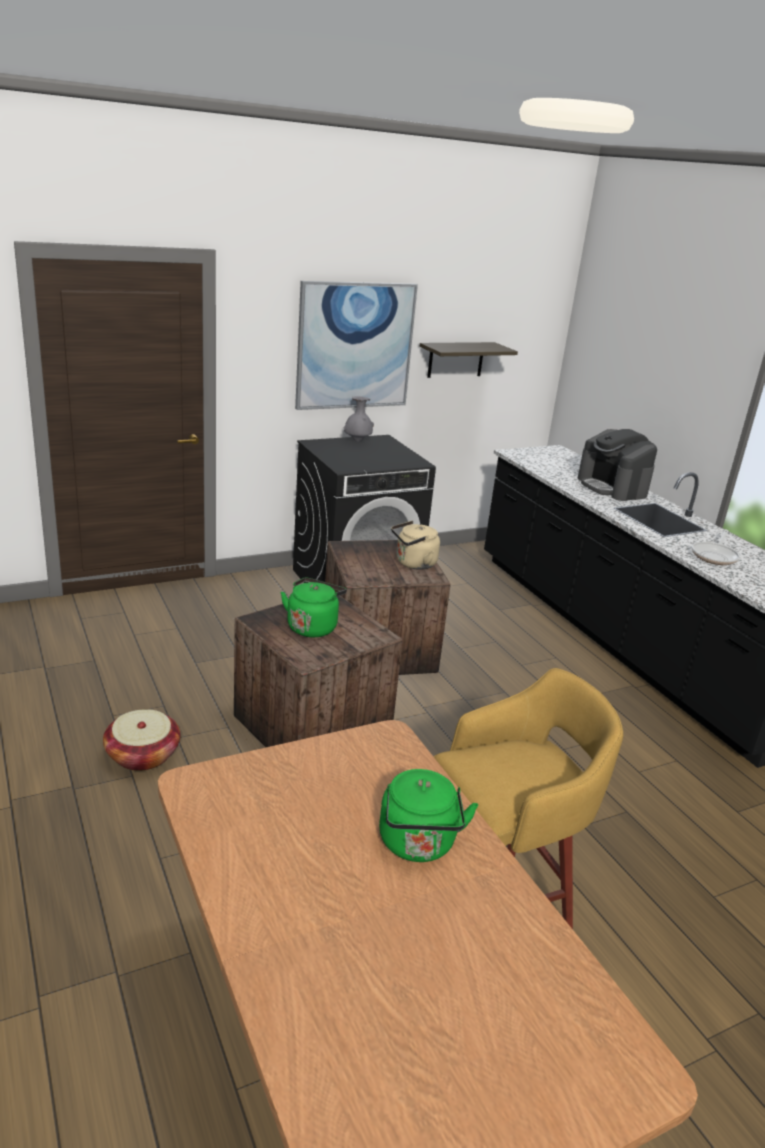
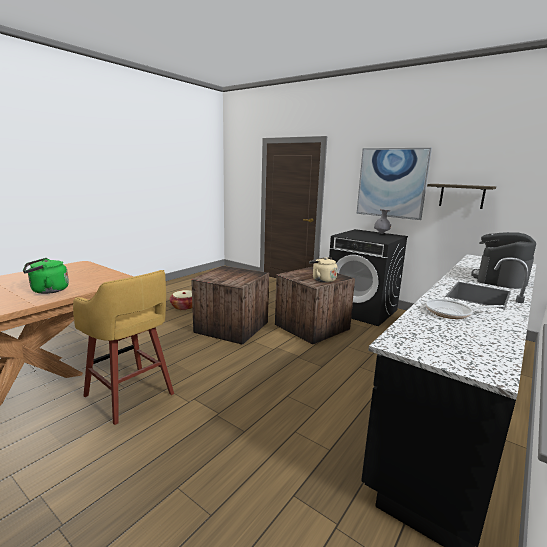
camera: 65 degrees right, 10 degrees down
green kettle [281,577,347,638] -> none

